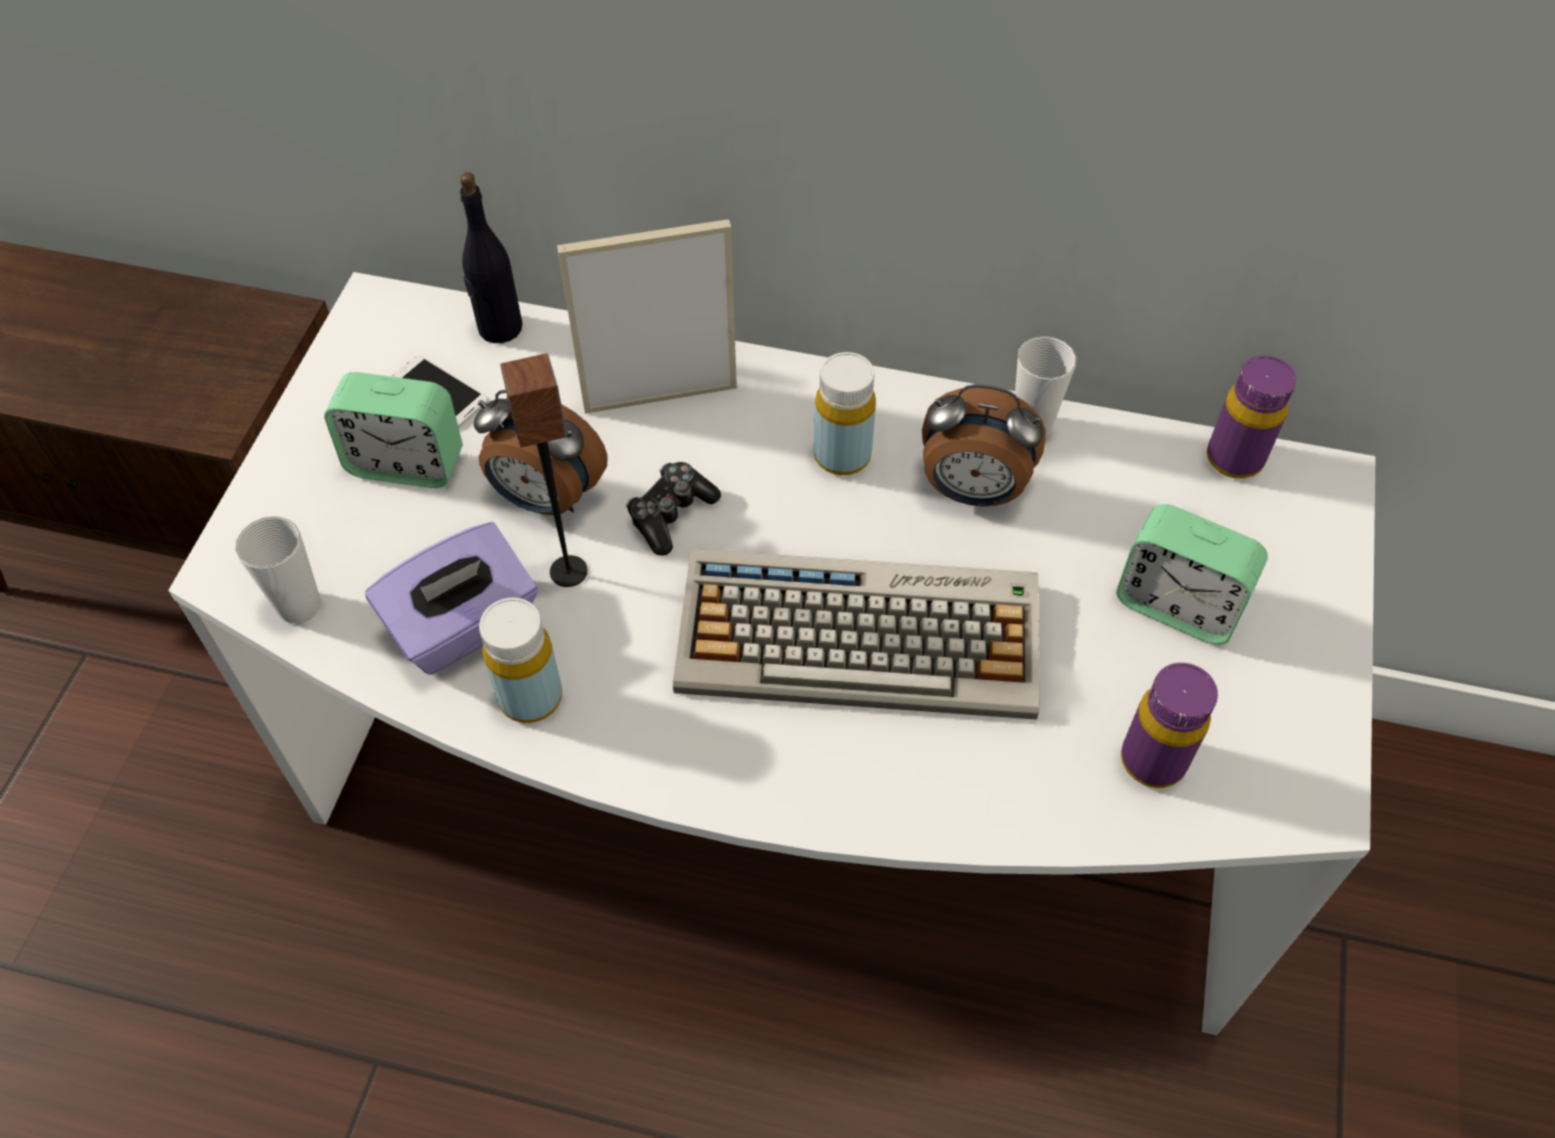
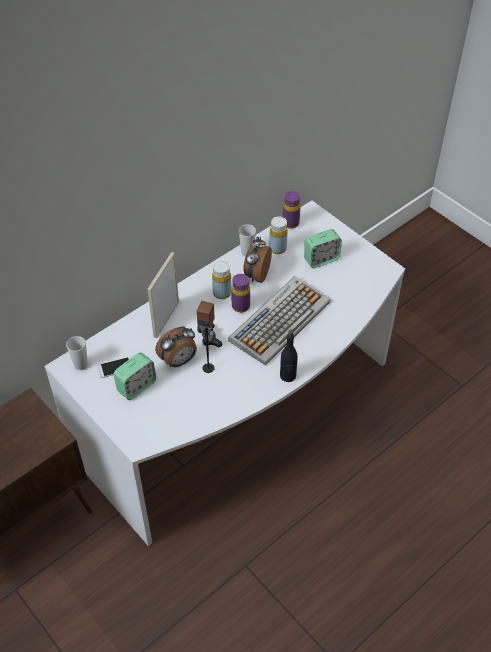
camera: 55 degrees left, 5 degrees down
cup [235,516,321,624] -> cup moved to [66,336,88,370]
purple tissue box [365,522,538,675] -> none
black bottle [459,172,523,343] -> black bottle moved to [280,330,298,382]
yellow bottle [479,598,562,723] -> yellow bottle moved to [269,216,288,254]
alarm clock [922,384,1046,507] -> alarm clock turned 150 degrees clockwise [243,237,272,283]
purple bottle [1121,663,1218,788] -> purple bottle moved to [231,274,250,313]

